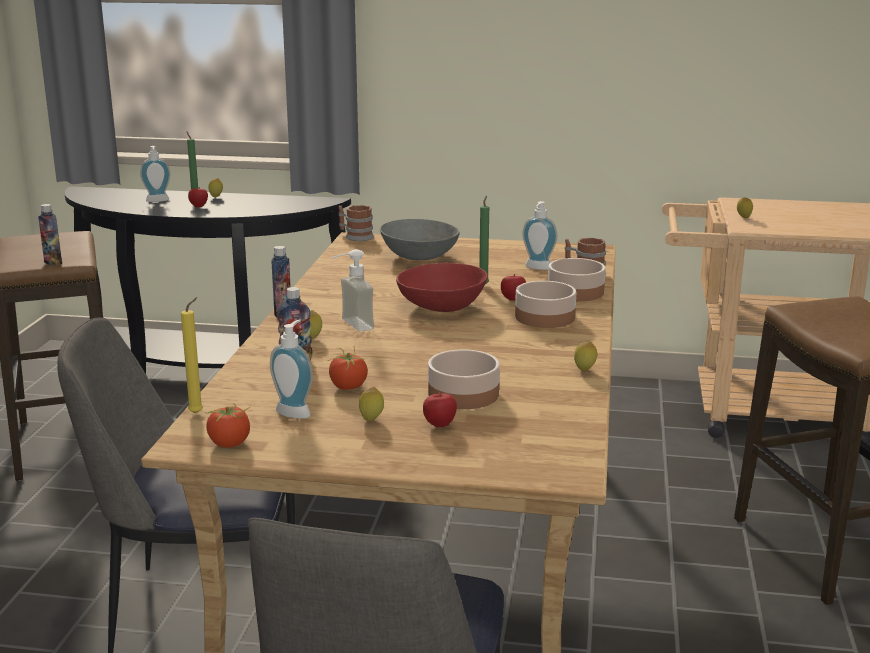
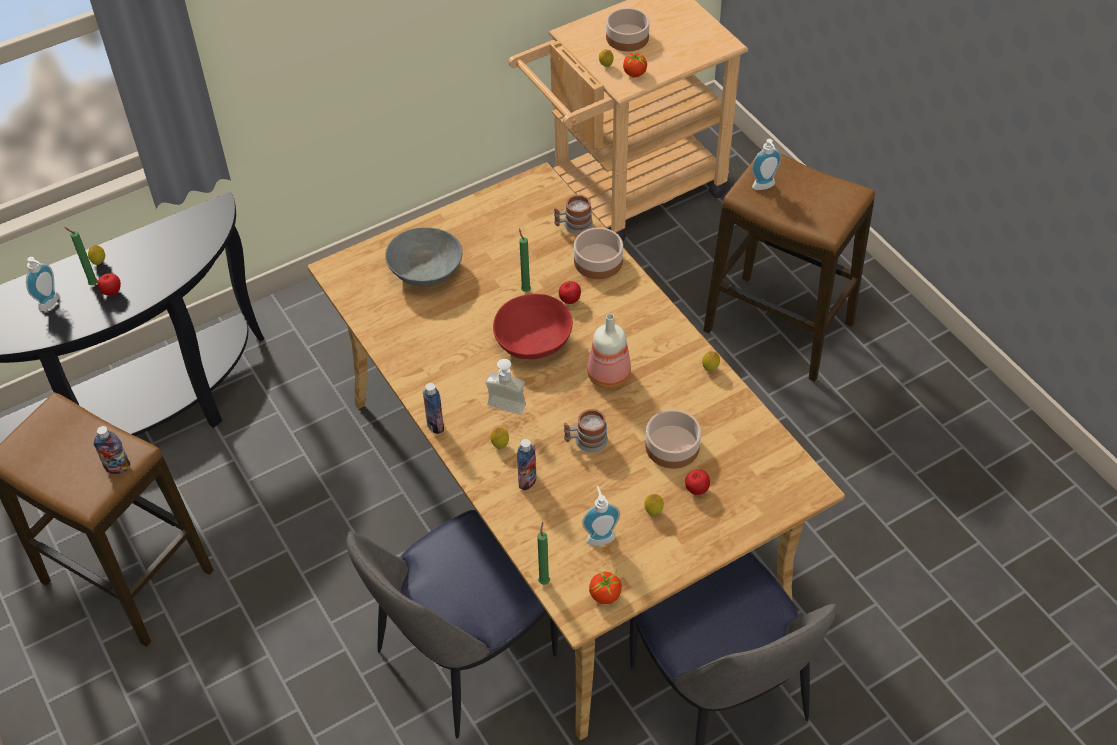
camera: 40 degrees left, 30 degrees up
yellow candle [181,297,203,414] -> green candle [537,522,550,585]
tomato [328,348,368,390] -> tomato moved to [623,49,647,77]
mug [339,205,374,241] -> mug moved to [564,409,608,453]
bowl [515,281,576,328] -> bowl moved to [606,8,650,52]
soap dispenser [523,201,557,270] -> soap dispenser moved to [752,139,781,190]
none -> bottle [587,314,631,389]

